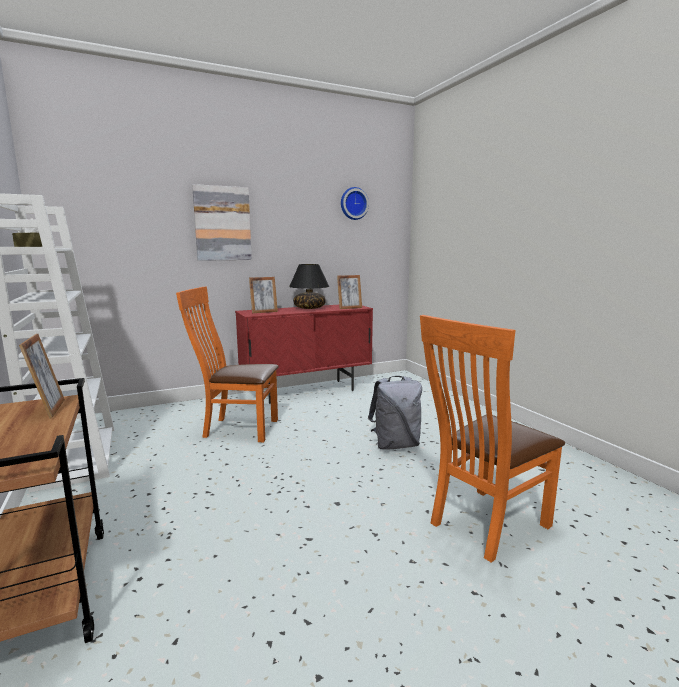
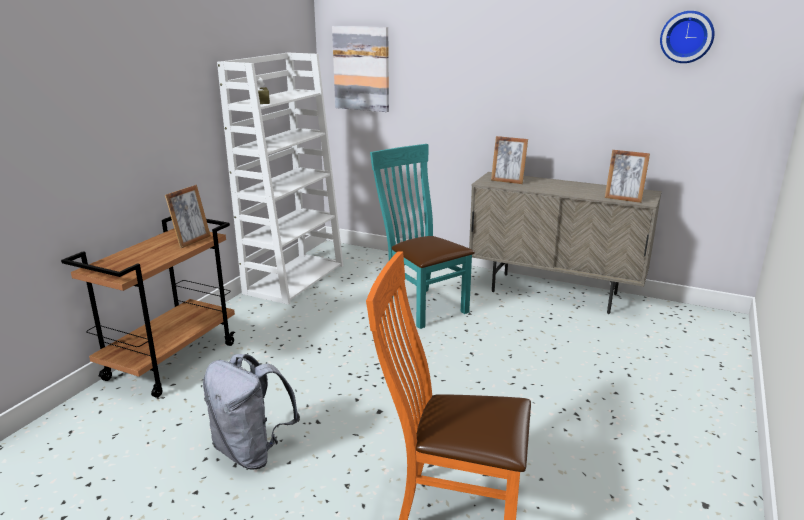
camera: 50 degrees right, 10 degrees up
orange chair [176,287,279,442] -> turquoise chair [370,144,475,329]
picture [192,184,252,261] -> picture moved to [332,26,389,112]
red cabinet [235,305,373,404] -> beige cabinet [469,172,662,314]
black table lamp [289,264,329,309] -> none
grey backpack [368,376,422,450] -> grey backpack moved to [203,354,300,470]

